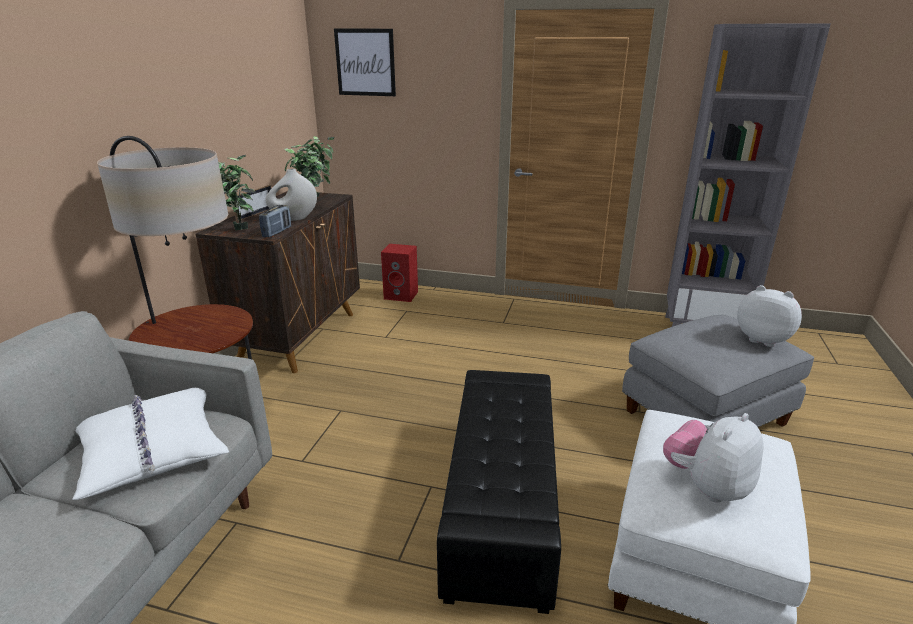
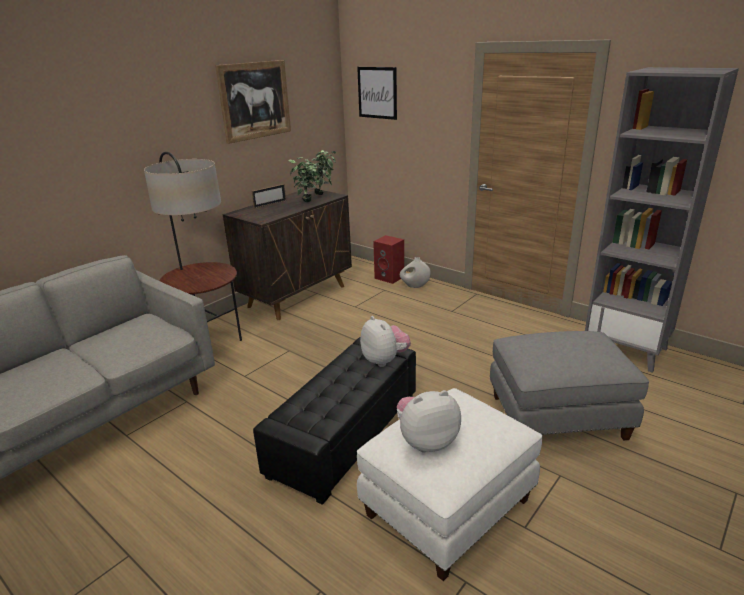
camera: 25 degrees right, 0 degrees up
white pillow [72,388,229,500] -> none
potted plant [218,155,255,231] -> none
radio [259,205,291,237] -> none
white vase [266,169,317,221] -> white vase moved to [400,257,431,288]
plush toy [737,285,802,347] -> plush toy moved to [360,316,411,367]
none -> picture [215,60,291,144]

